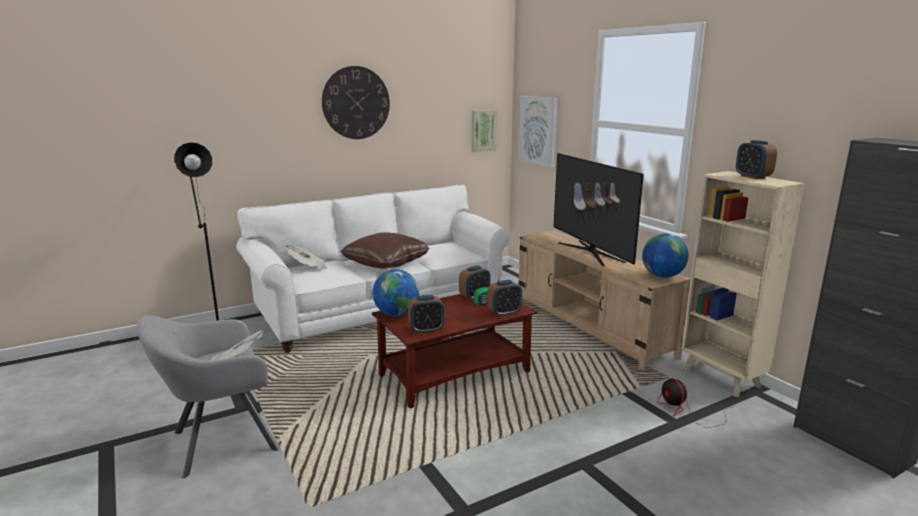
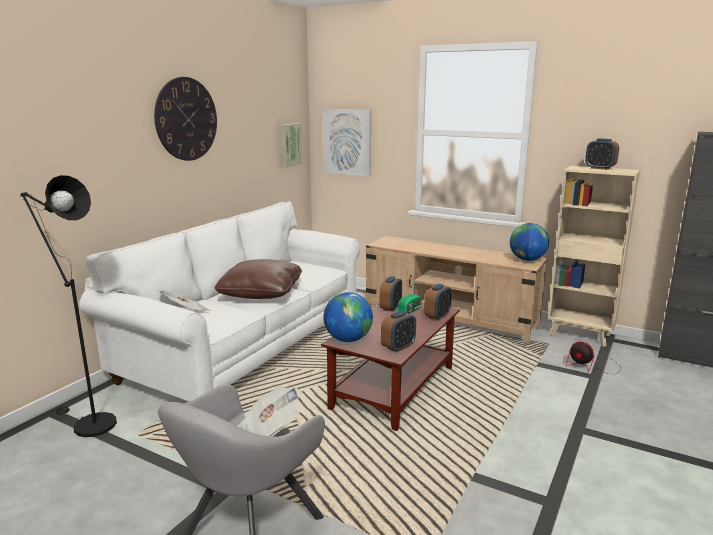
camera: 30 degrees left, 0 degrees up
television [554,153,644,266] -> none

